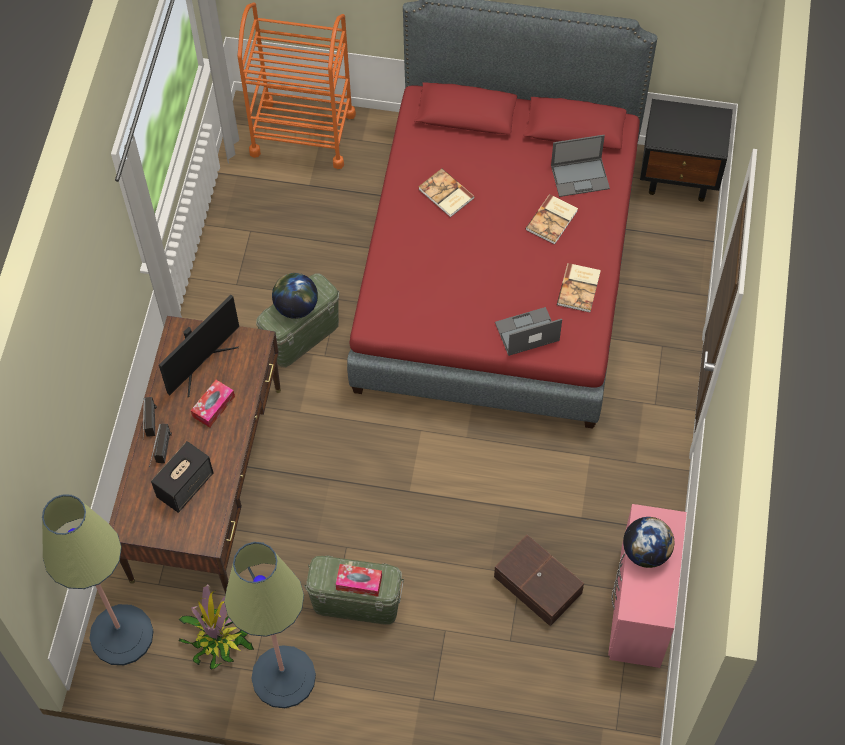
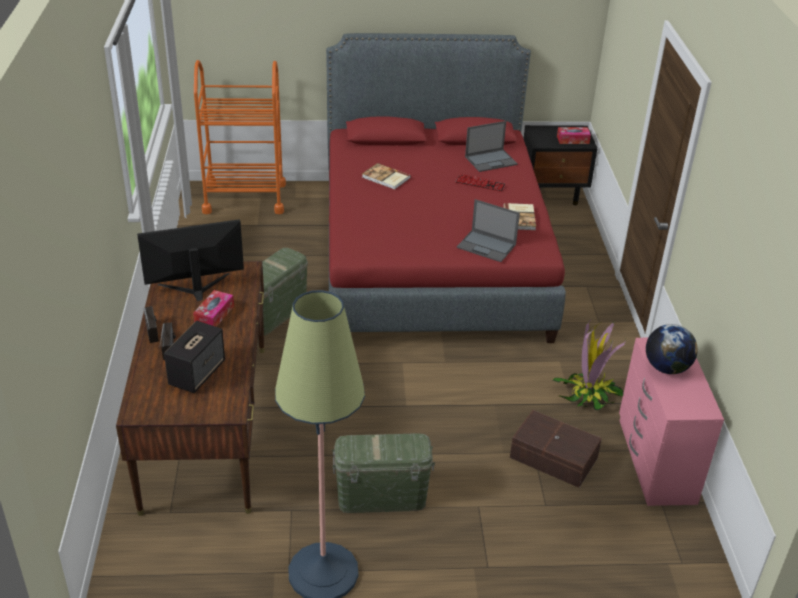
camera: 15 degrees left, 25 degrees down
floor lamp [42,494,153,665] -> none
monitor [159,295,239,397] -> monitor turned 135 degrees counterclockwise [137,219,244,301]
potted plant [179,585,254,670] -> potted plant moved to [553,319,626,410]
globe [272,273,318,319] -> none
tissue box [336,564,382,597] -> tissue box moved to [557,127,591,144]
laptop [495,307,562,356] -> laptop turned 120 degrees counterclockwise [457,199,520,262]
book [526,194,578,245] -> keyboard [456,174,505,192]

